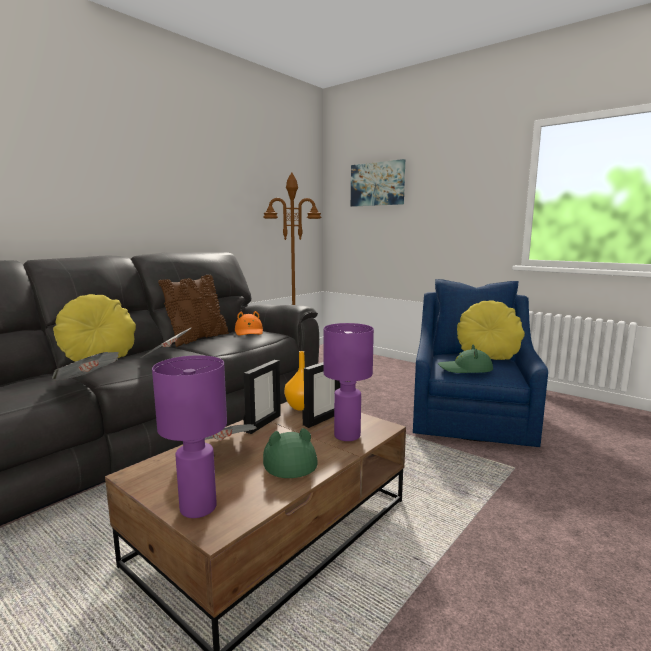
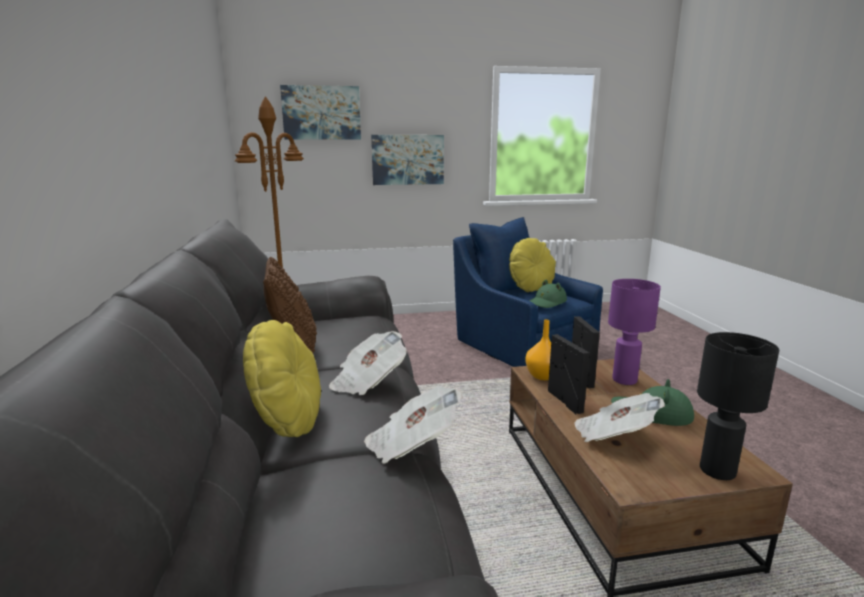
camera: 50 degrees left, 5 degrees up
purple table lamp [152,355,227,518] -> black table lamp [697,332,779,480]
orange hat [235,311,263,336] -> none
none -> picture [371,135,444,185]

